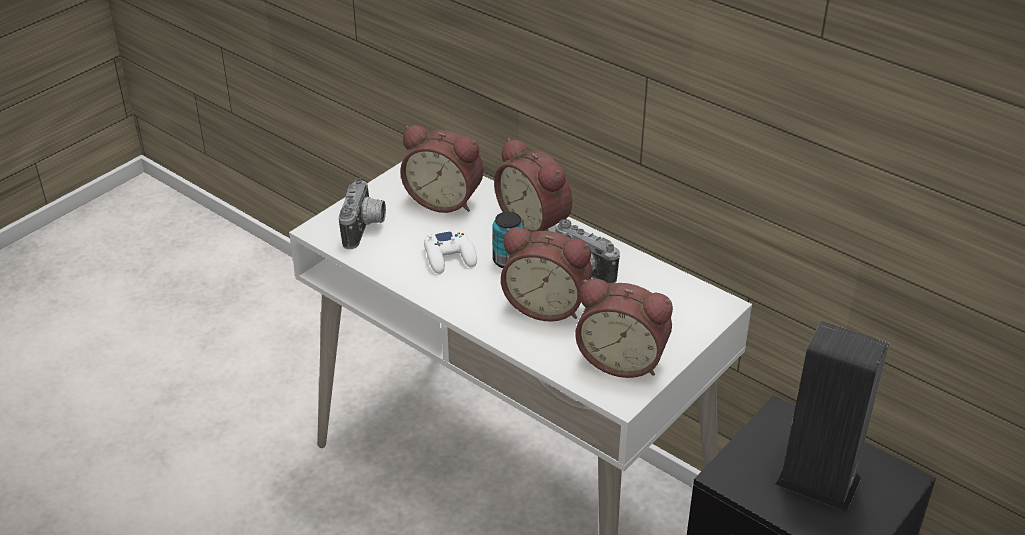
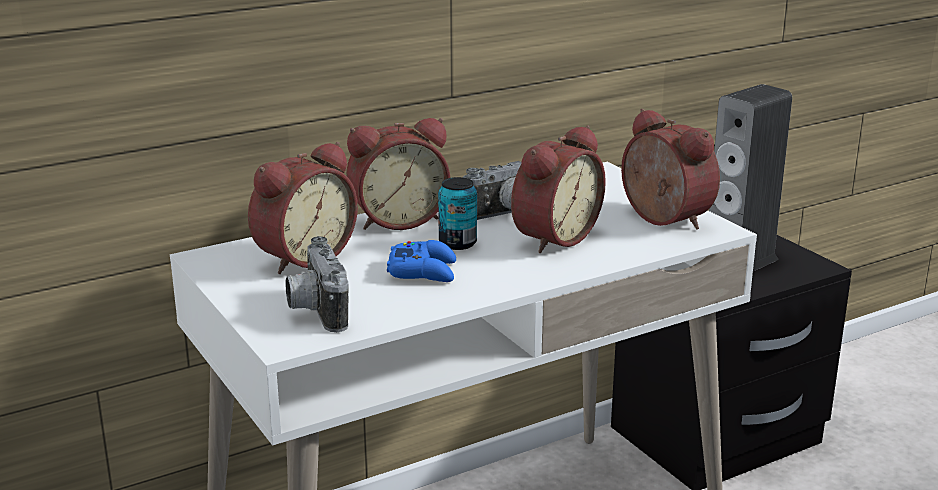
camera: 70 degrees left, 15 degrees down
camera [339,178,386,249] -> camera turned 135 degrees counterclockwise [286,236,349,332]
white game controller [424,229,477,274] -> blue game controller [387,240,456,282]
alarm clock [575,279,673,378] -> alarm clock turned 75 degrees counterclockwise [621,109,720,230]

